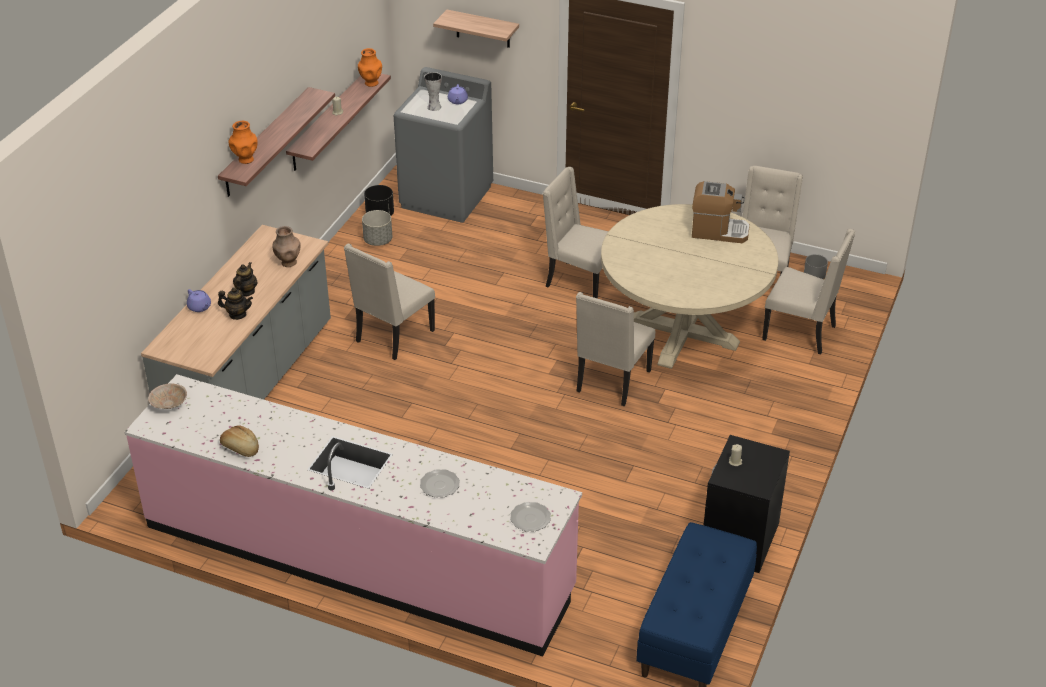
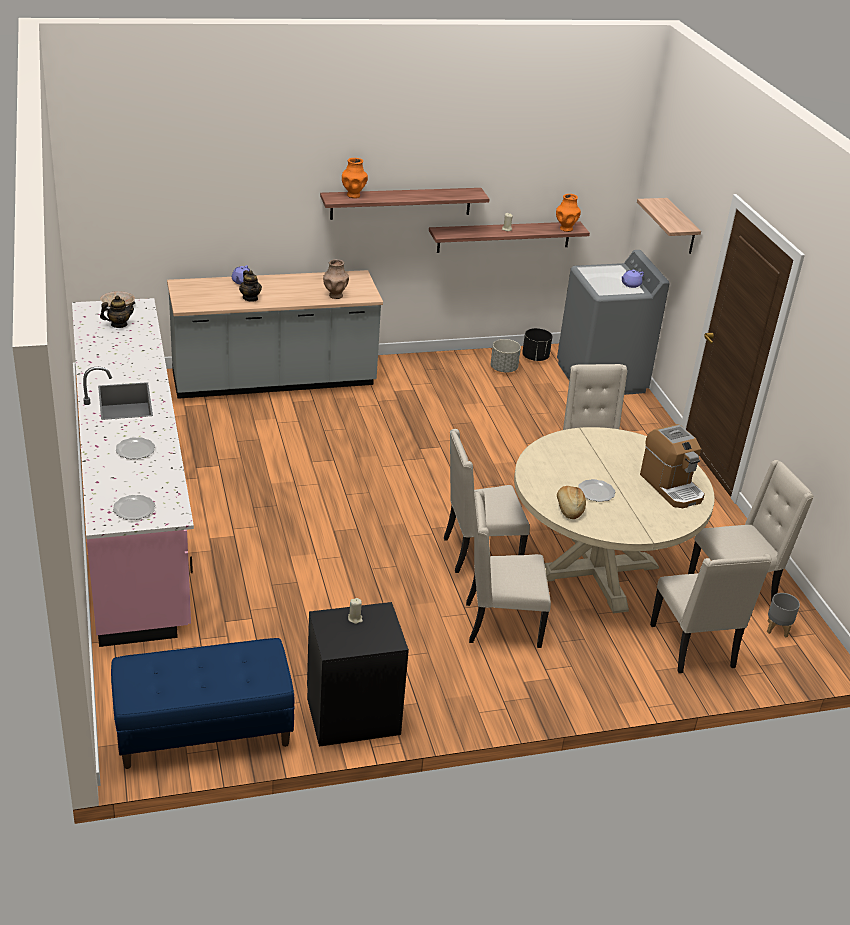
camera: 50 degrees right, 5 degrees down
bread [220,425,259,457] -> bread moved to [557,486,586,519]
teapot [233,262,258,297] -> teapot moved to [100,295,135,328]
beige chair [344,243,435,360] -> beige chair moved to [466,490,551,648]
vase [424,72,442,111] -> none
none -> plate [578,479,615,502]

